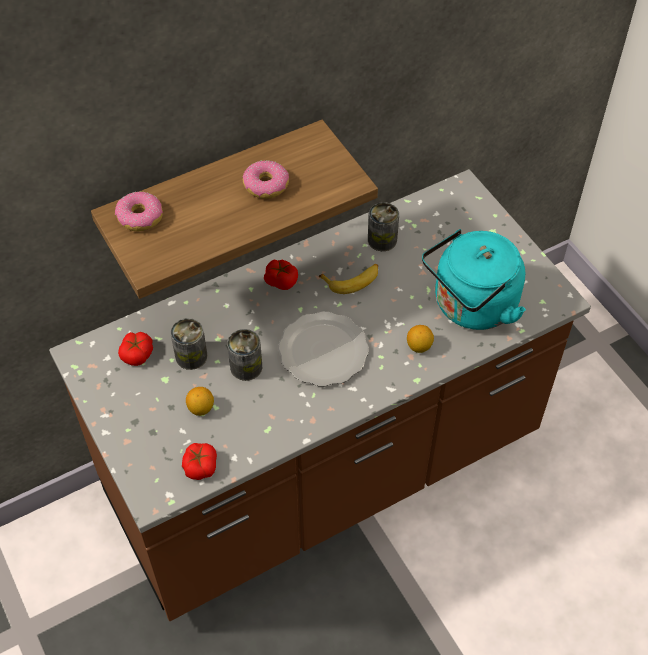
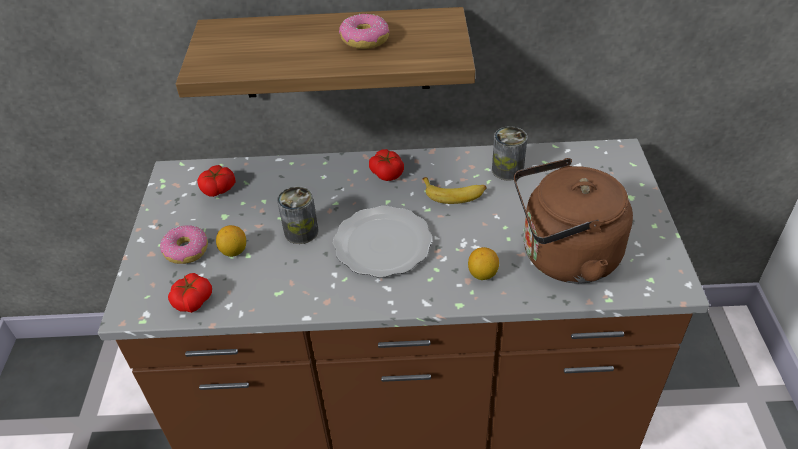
camera: 30 degrees right, 10 degrees down
donut [115,191,163,231] -> donut moved to [160,225,208,264]
can [171,318,207,370] -> none
turquoise kettle [422,229,526,330] -> brown kettle [514,158,633,284]

